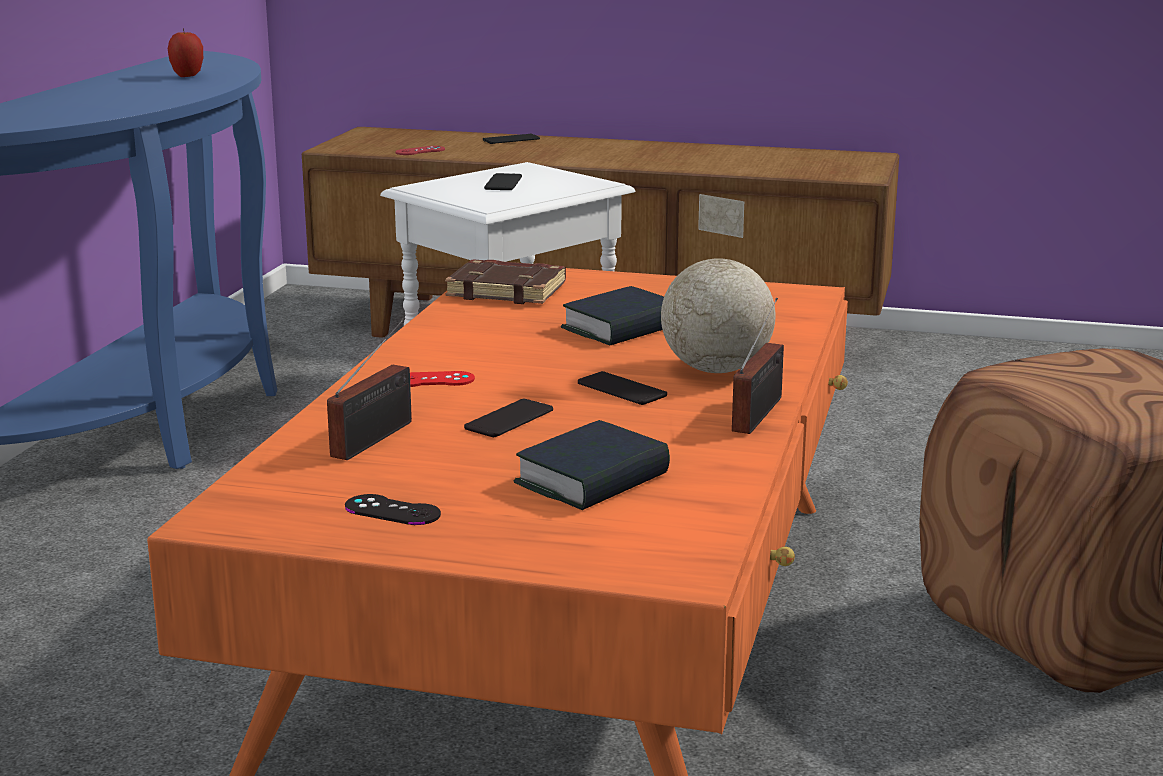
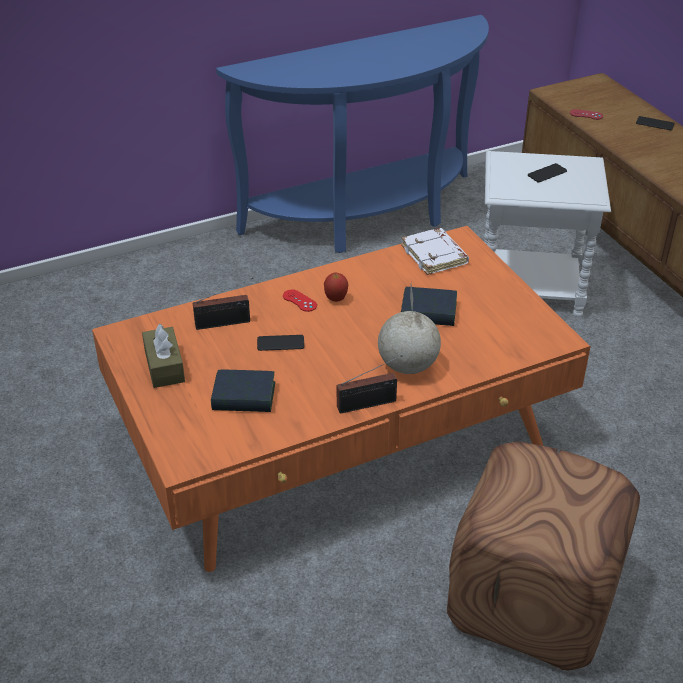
camera: 50 degrees right, 20 degrees up
apple [168,28,203,77] -> apple moved to [324,273,348,302]
black game controller [345,494,441,525] -> brown tissue box [142,324,185,388]
brown book [445,259,566,304] -> white book [401,228,469,275]
phone [578,371,667,405] -> none

